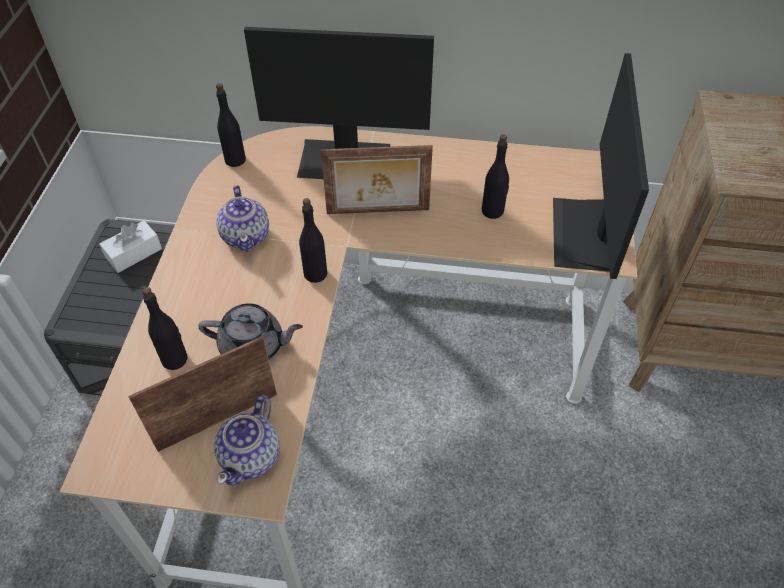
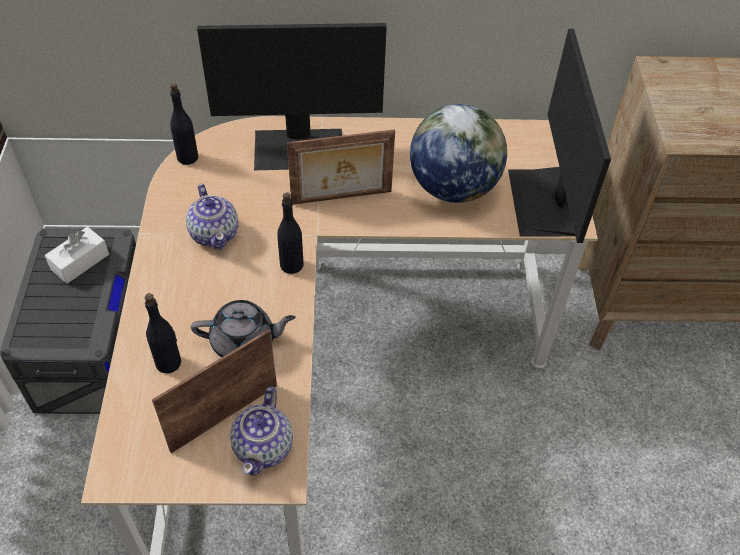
camera: 10 degrees left, 0 degrees up
black bottle [482,134,509,219] -> globe [410,104,507,203]

